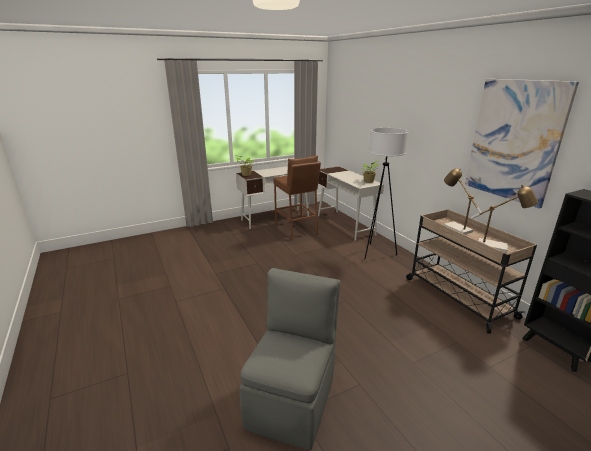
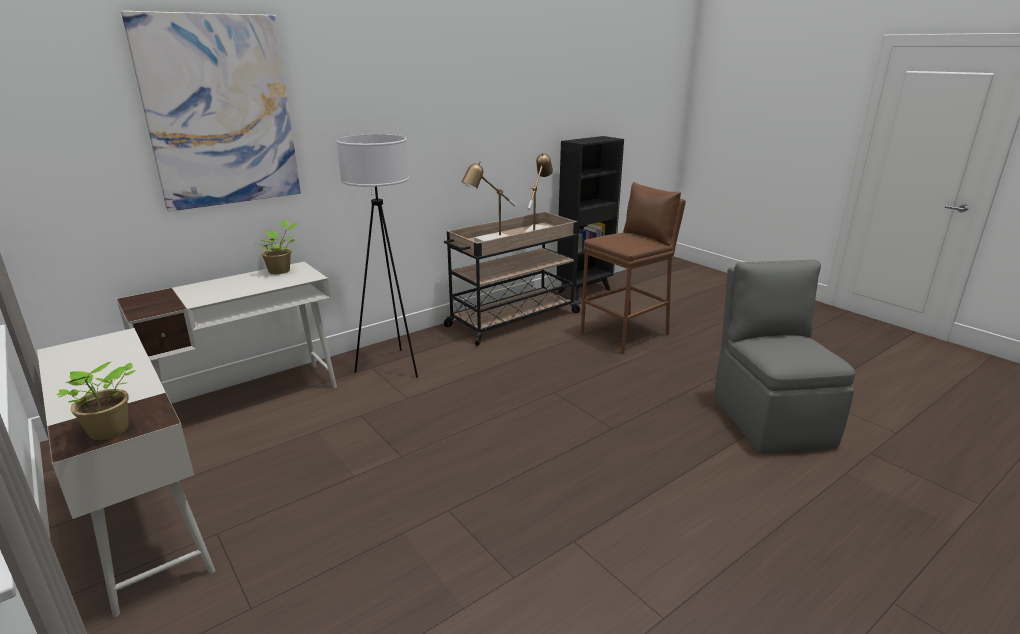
camera: 100 degrees left, 0 degrees up
grey chair [239,268,340,450] -> grey chair turned 75 degrees clockwise [714,259,855,454]
brown stool [273,155,321,240] -> brown stool moved to [580,182,686,354]
picture [465,79,579,208] -> picture moved to [121,11,301,212]

